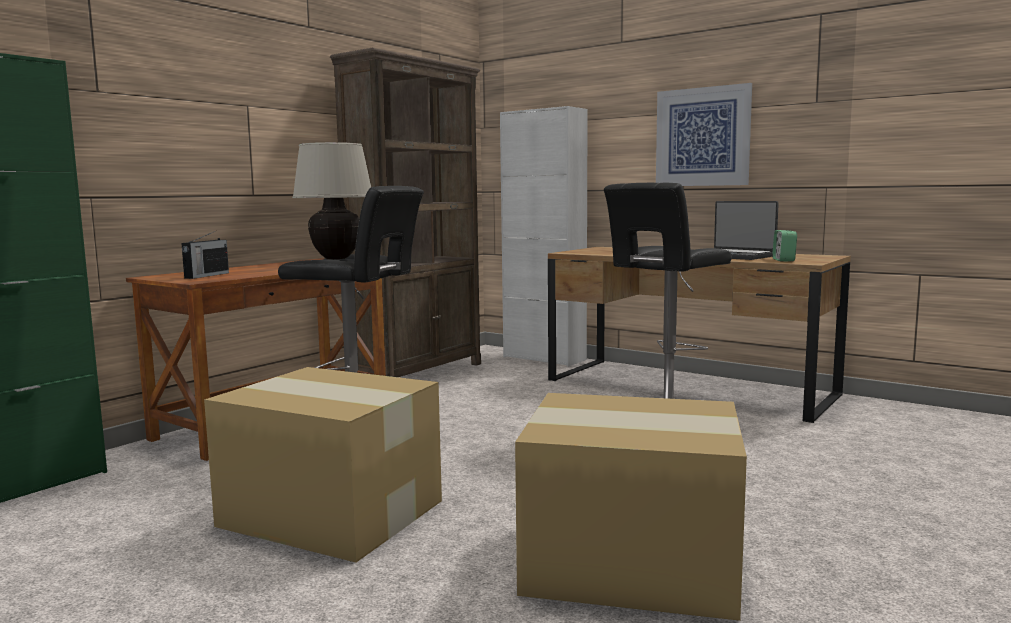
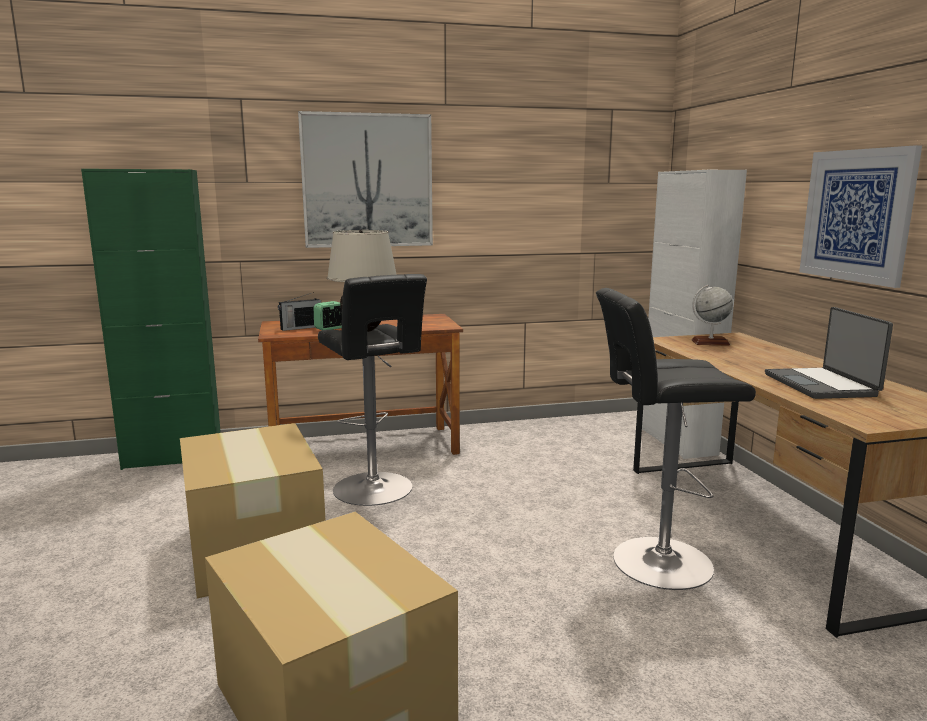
camera: 40 degrees right, 5 degrees up
brown bookcase [330,47,481,377] -> none
alarm clock [772,230,797,262] -> alarm clock moved to [314,301,342,330]
none -> picture [298,111,433,248]
none -> globe [692,285,733,346]

